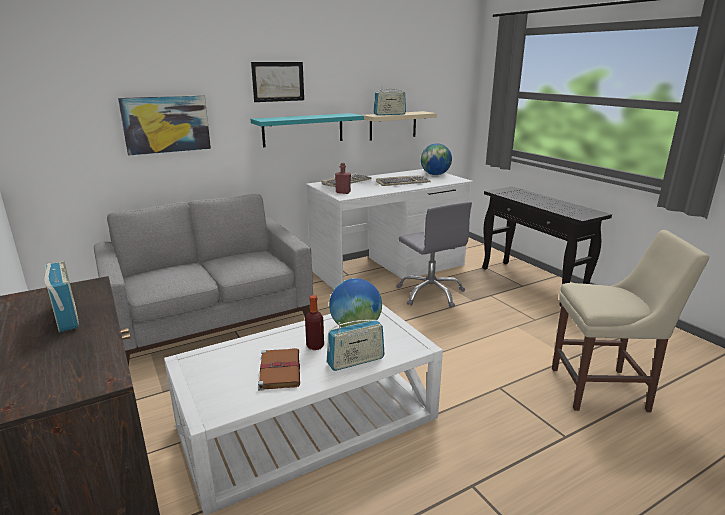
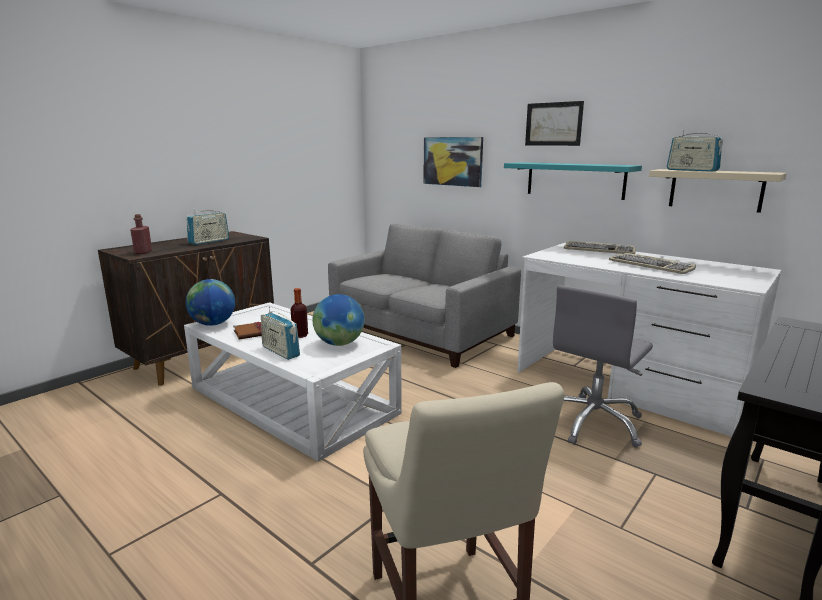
camera: 70 degrees right, 5 degrees down
red bottle [335,163,351,194] -> red bottle moved to [130,214,152,254]
globe [421,143,452,175] -> globe moved to [186,279,235,326]

